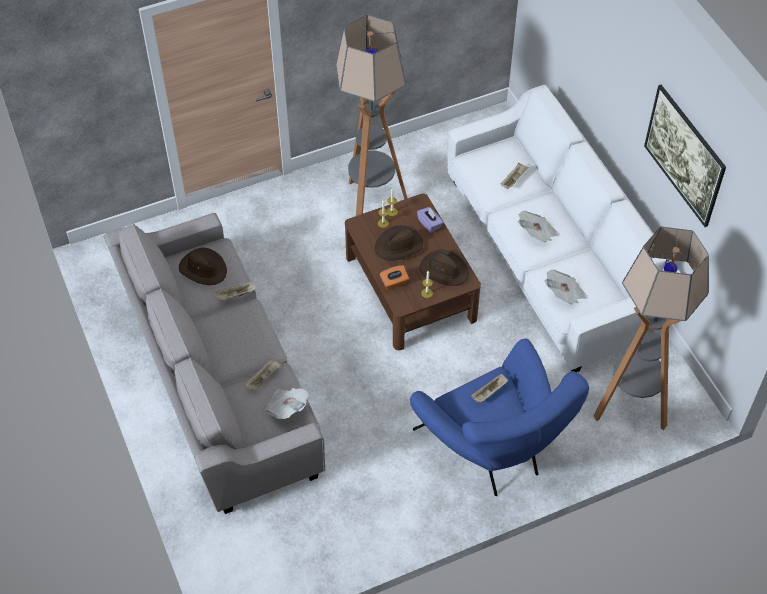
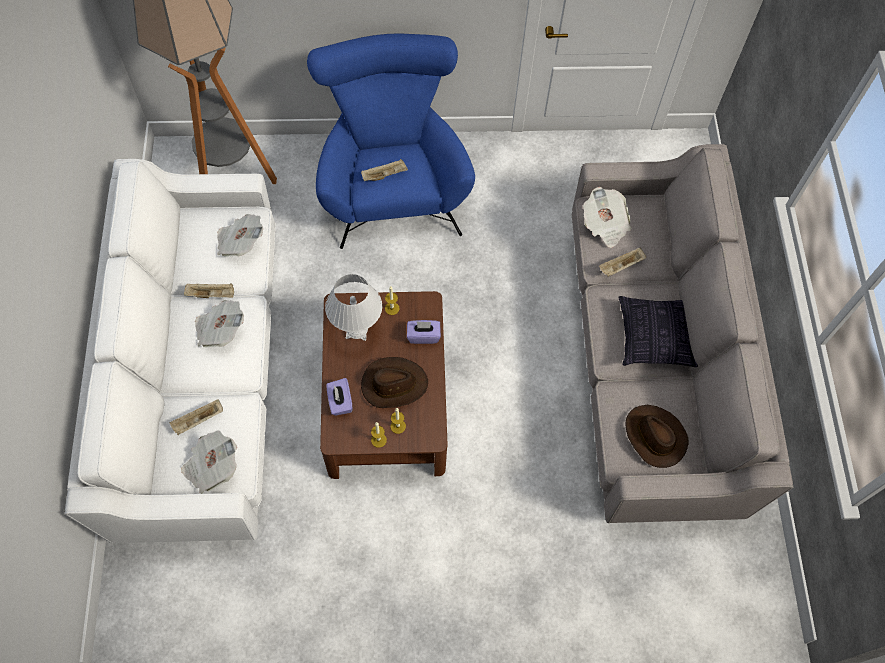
camera: 160 degrees left, 10 degrees up
beige tray [215,281,256,301] -> beige tray moved to [184,283,234,298]
floor lamp [336,15,407,216] -> none
orange tissue box [380,265,409,290] -> purple tissue box [407,320,441,344]
brown hat [419,249,469,286] -> white table lamp [325,274,382,341]
picture [644,85,726,227] -> none
none -> newspaper [181,430,237,494]
none -> pillow [618,296,698,367]

